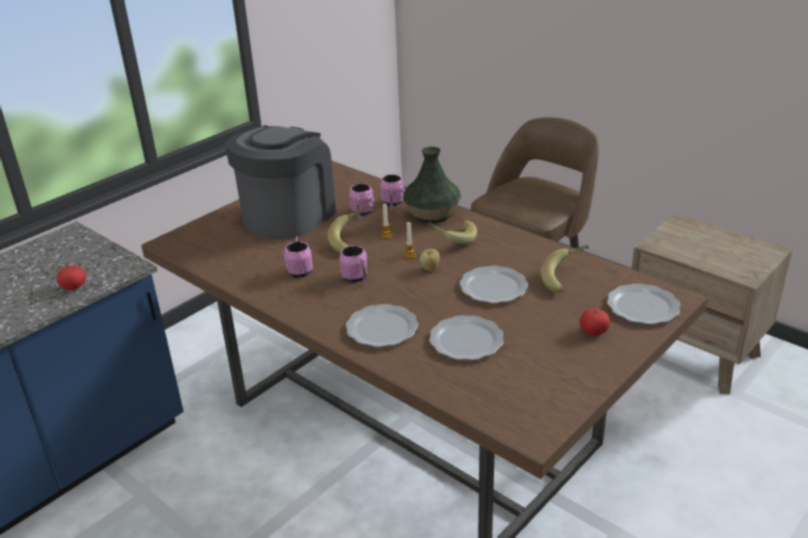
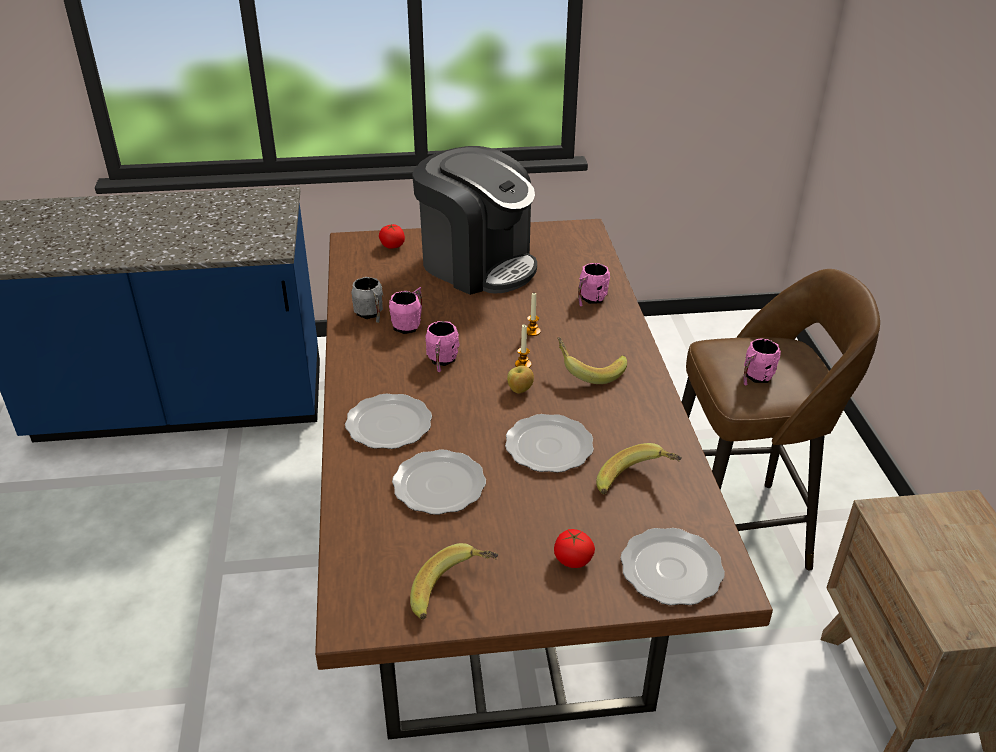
camera: 40 degrees right, 5 degrees up
tomato [56,265,86,290] -> tomato moved to [379,224,405,249]
coffee machine [225,126,336,239] -> coffee machine turned 60 degrees clockwise [412,146,537,295]
banana [328,208,365,253] -> banana moved to [410,543,498,619]
pink mug [349,183,374,220] -> pink mug moved to [744,339,781,385]
vase [403,147,461,223] -> none
none -> grey mug [351,277,384,323]

